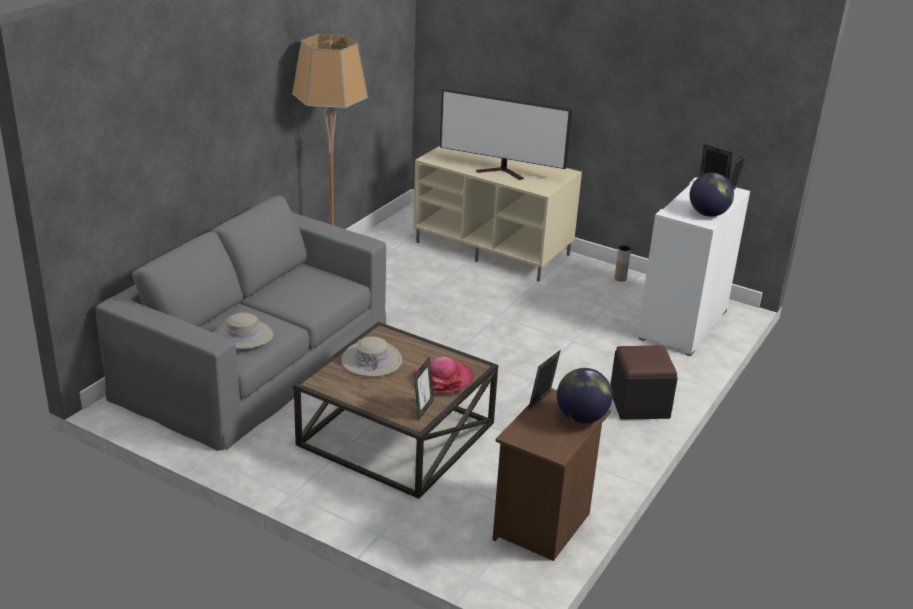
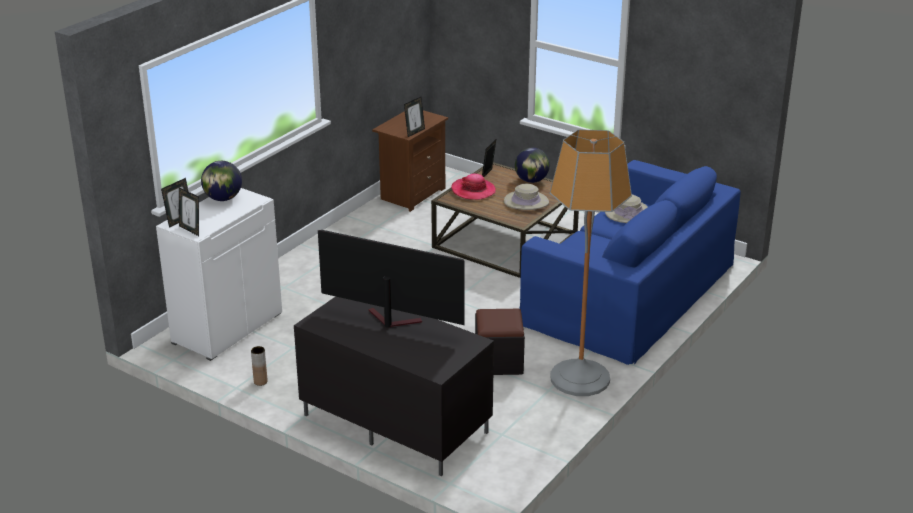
camera: 175 degrees left, 0 degrees up
grey sofa [96,196,386,451] -> blue sofa [519,160,741,365]
beige tv stand [413,146,582,282] -> black tv stand [294,296,494,476]
globe [557,368,612,424] -> globe moved to [515,148,550,183]
black ottoman [610,346,678,419] -> black ottoman moved to [475,309,525,375]

